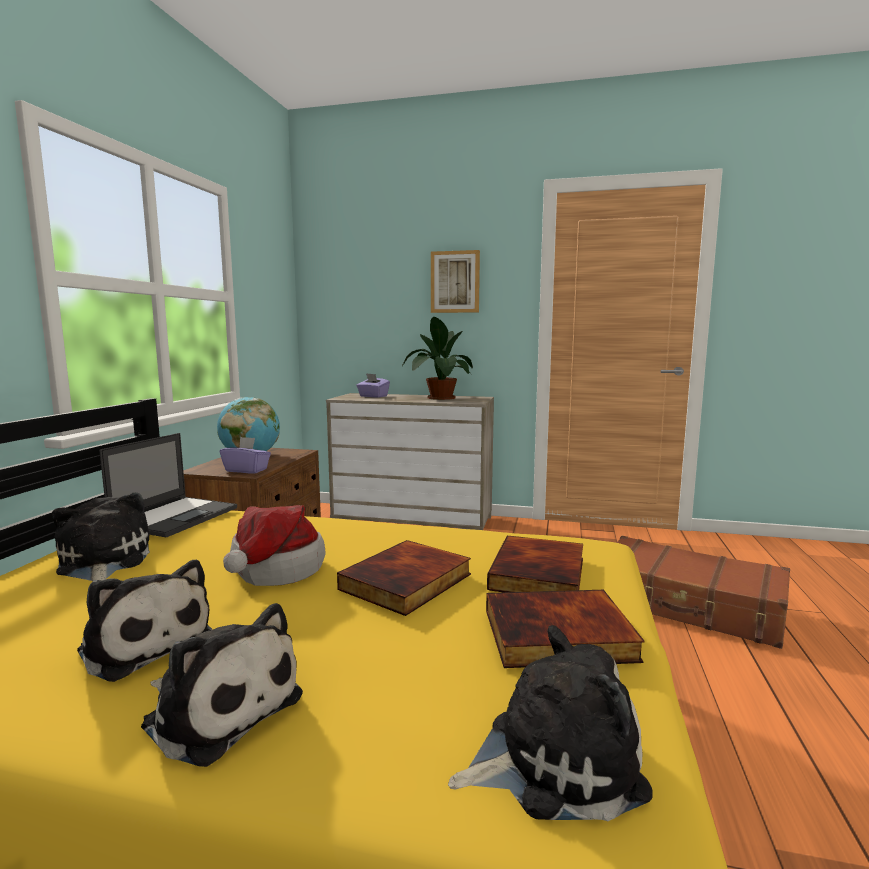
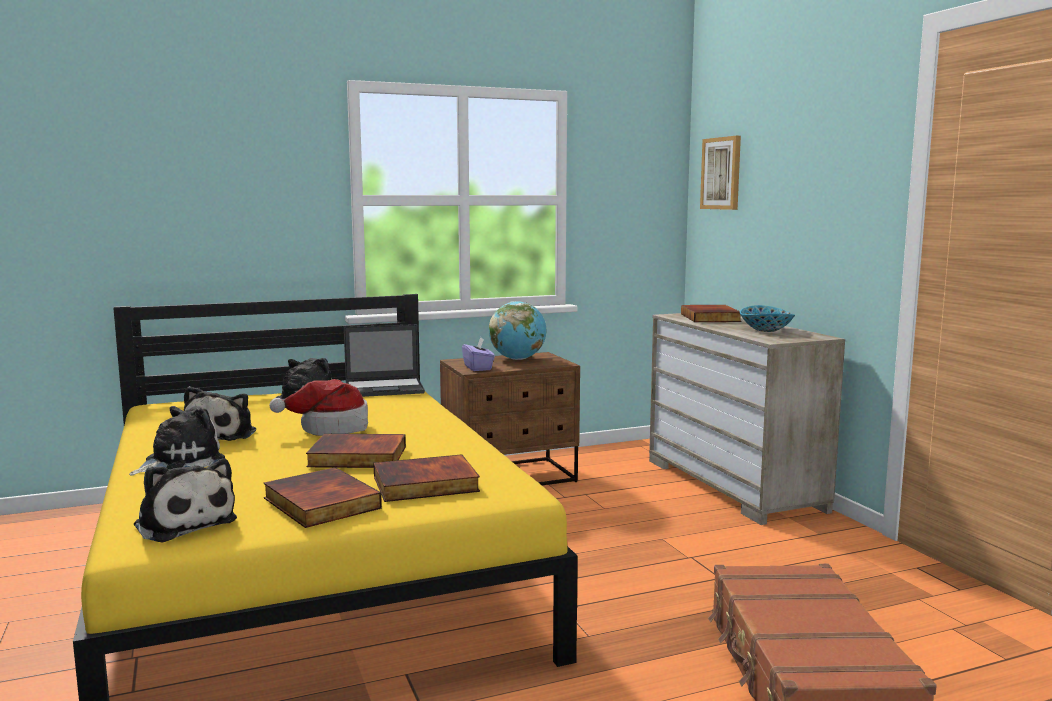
camera: 55 degrees right, 0 degrees up
plush toy [141,603,303,767] -> plush toy turned 135 degrees counterclockwise [129,406,225,476]
purple tissue box [356,373,390,398] -> book [681,305,742,322]
potted plant [402,317,473,400] -> bowl [740,305,795,332]
picture [431,250,480,313] -> picture moved to [700,136,741,210]

